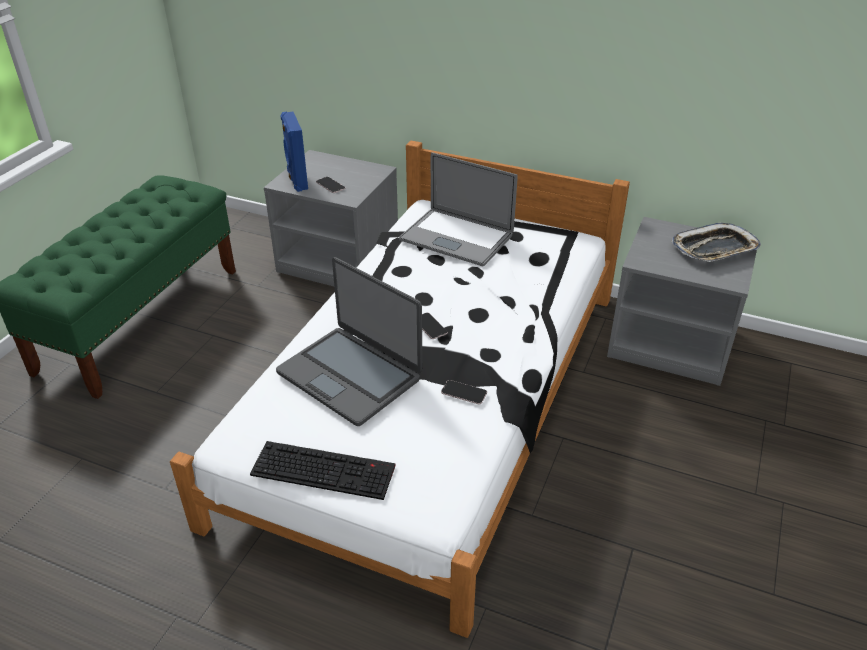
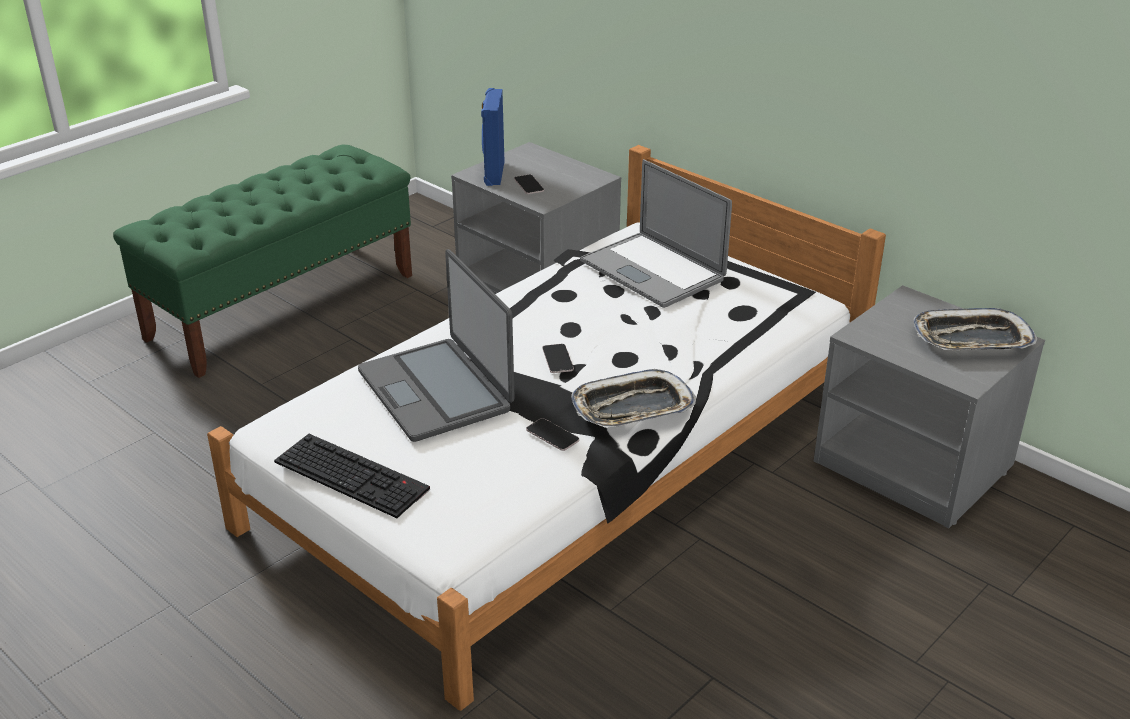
camera: 20 degrees right, 5 degrees down
none -> tray [571,369,696,428]

